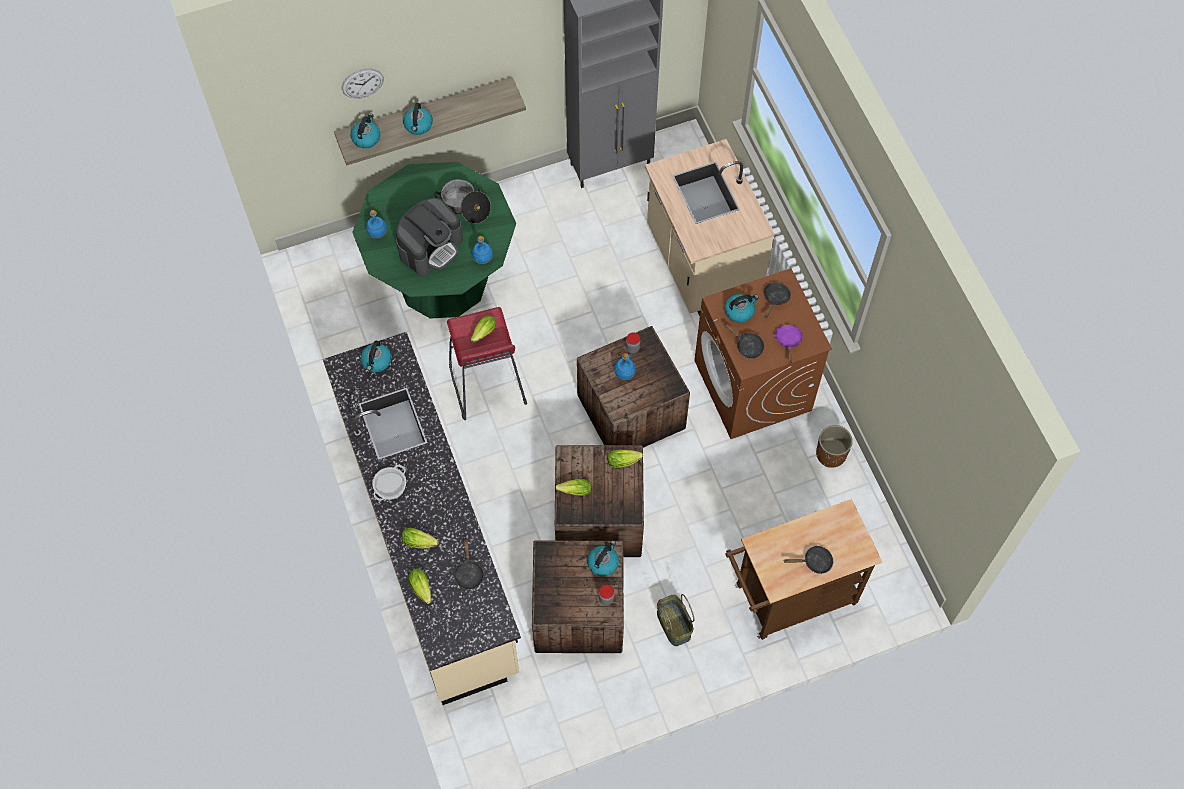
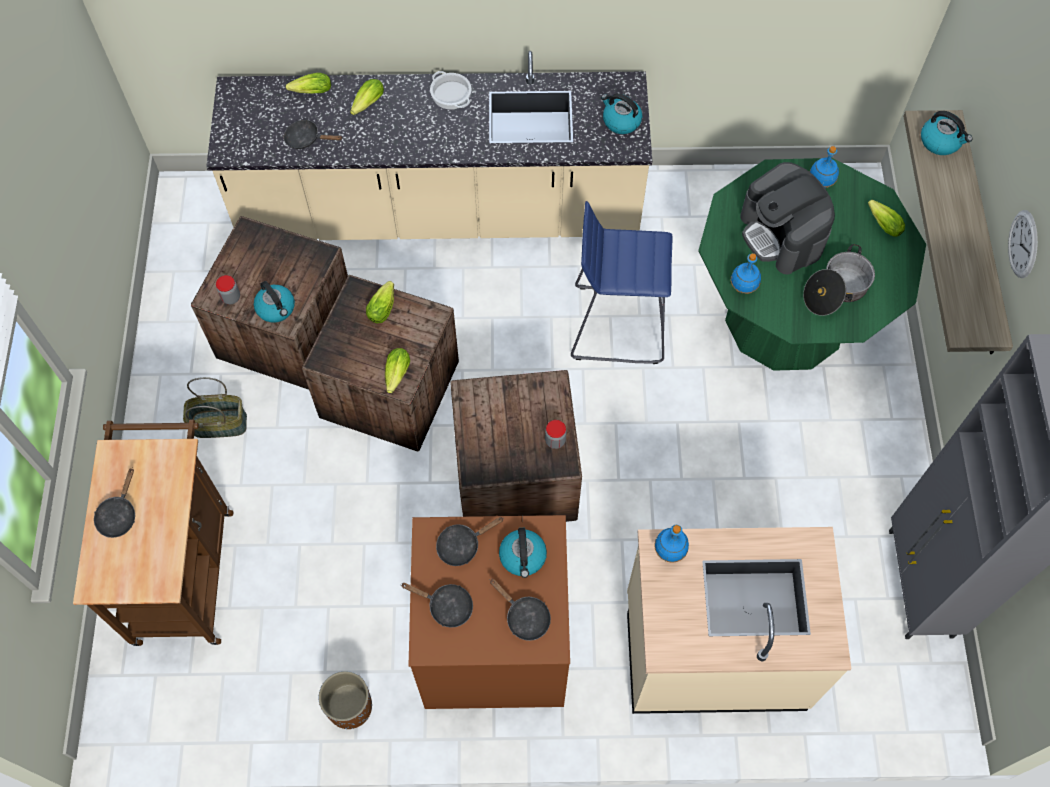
camera: 110 degrees right, 0 degrees up
wall clock [342,69,384,99] -> wall clock moved to [1008,210,1038,278]
kettle [403,103,433,135] -> none
red stool [447,307,527,420] -> blue stool [571,201,672,364]
lettuce [470,315,496,344] -> lettuce moved to [868,200,905,237]
blue bottle [614,353,636,380] -> blue bottle moved to [654,525,689,563]
purple frying pan [775,325,803,364] -> black frying pan [401,583,473,628]

